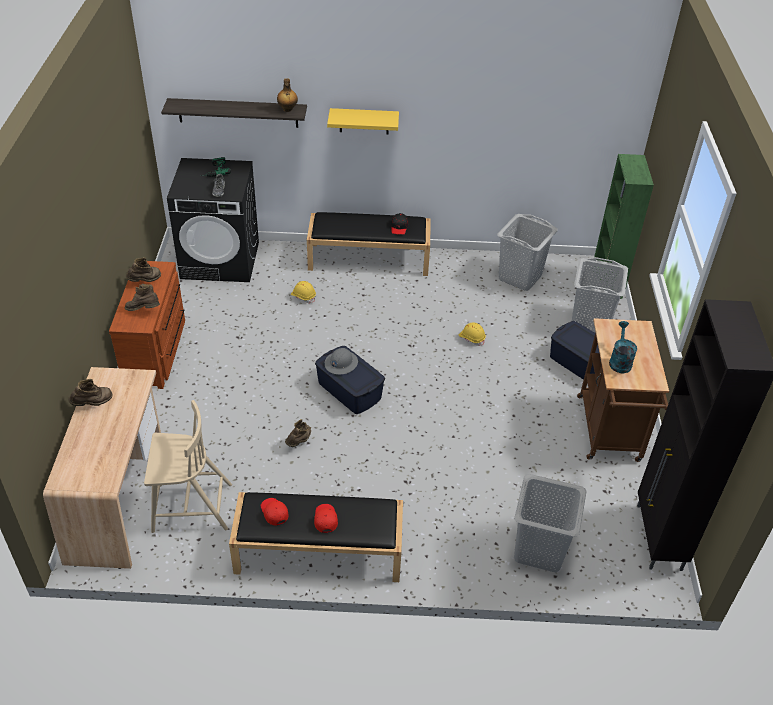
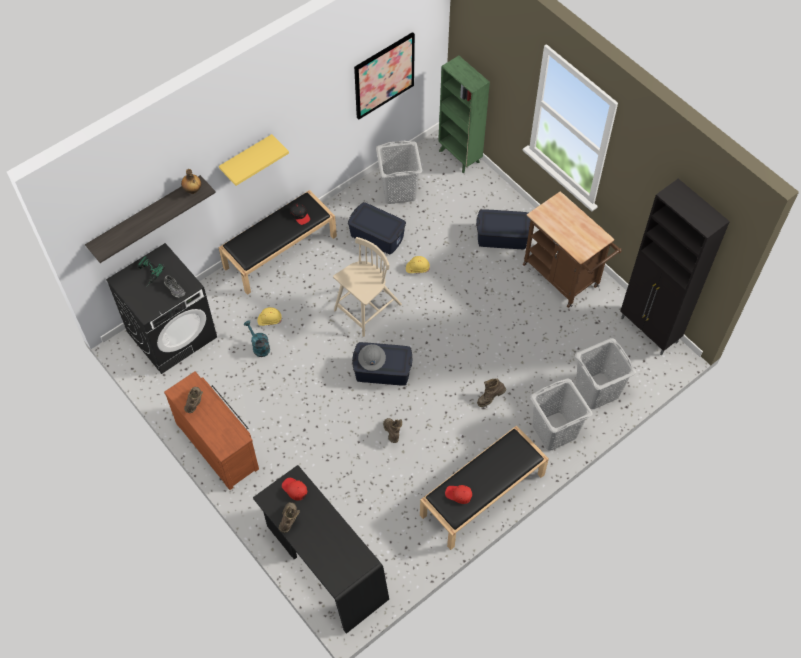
camera: 40 degrees left, 15 degrees up
beige desk [43,367,161,569] -> black desk [253,465,389,634]
brown boot [125,284,160,311] -> brown boot moved to [477,378,506,407]
beige chair [144,400,232,533] -> beige chair moved to [333,237,402,337]
red cap [314,504,338,533] -> red cap moved to [282,478,307,501]
grey laundry basket [572,257,628,333] -> grey laundry basket moved to [530,379,593,451]
turquoise watering can [609,321,637,373] -> turquoise watering can moved to [244,320,270,357]
none -> blue storage box [348,202,406,255]
none -> picture [354,32,415,120]

